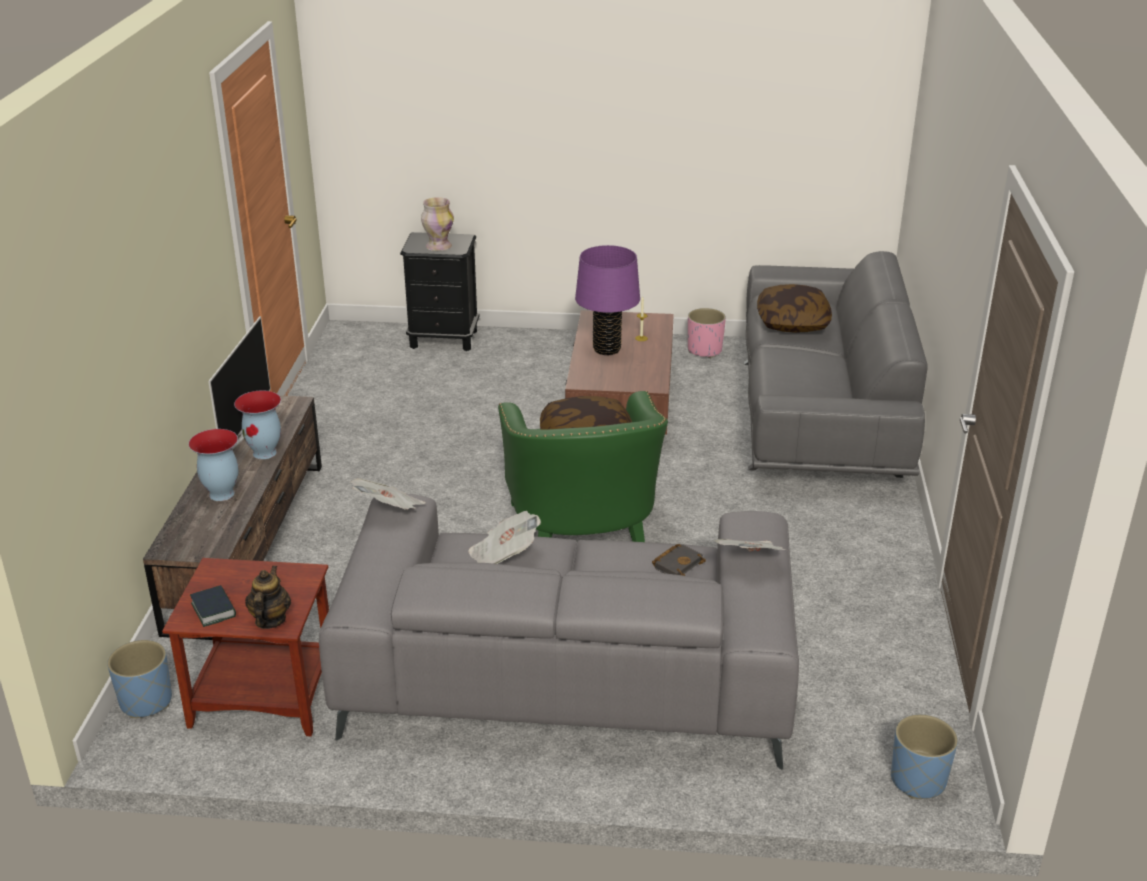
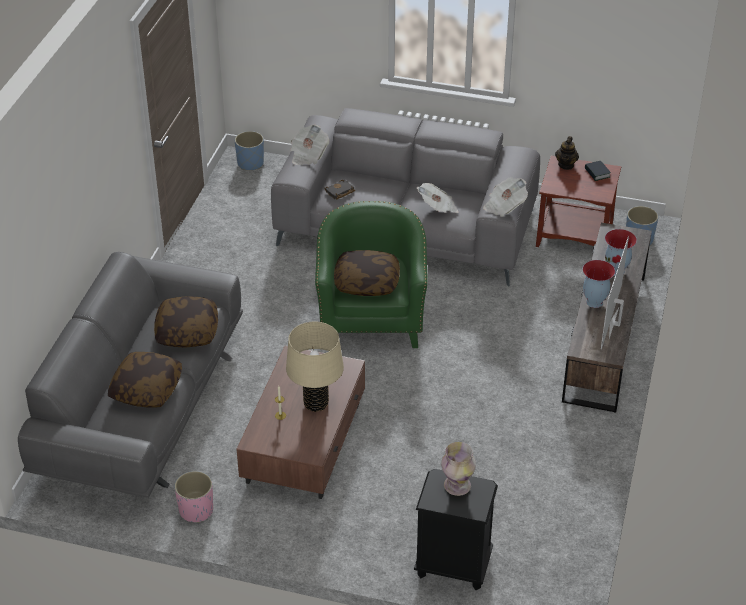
camera: 170 degrees left, 10 degrees up
purple table lamp [575,245,640,355] -> beige table lamp [286,321,344,412]
none -> pillow [154,296,218,347]

